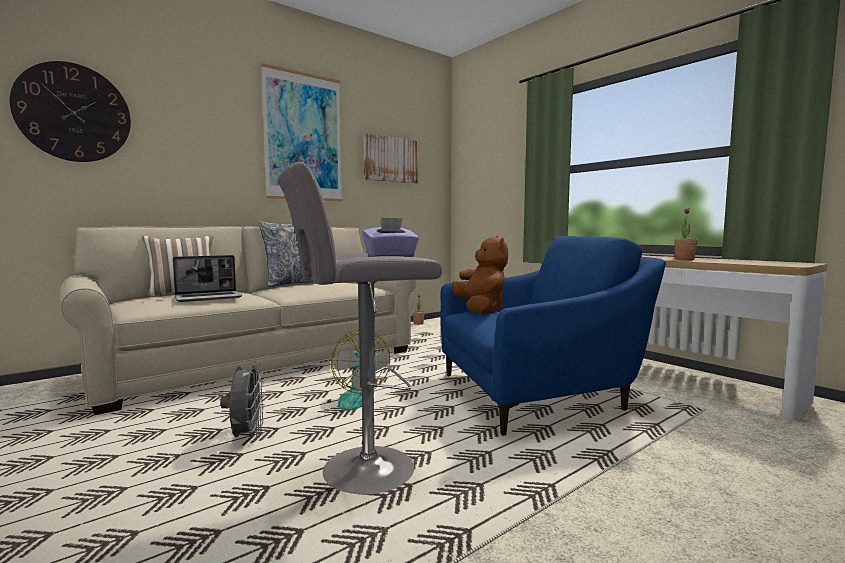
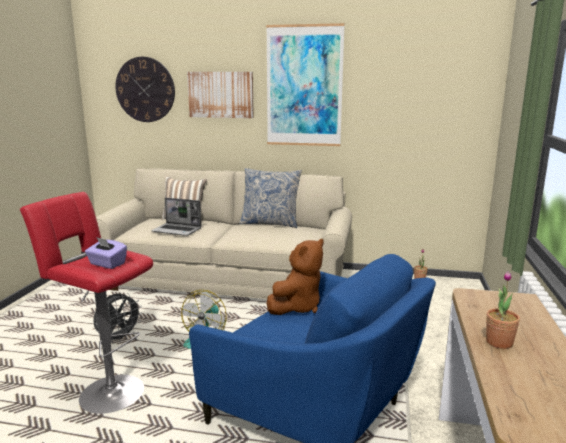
camera: 50 degrees right, 10 degrees up
grey stool [277,162,442,494] -> red stool [20,192,153,414]
picture [363,133,419,183] -> picture moved to [187,72,254,118]

